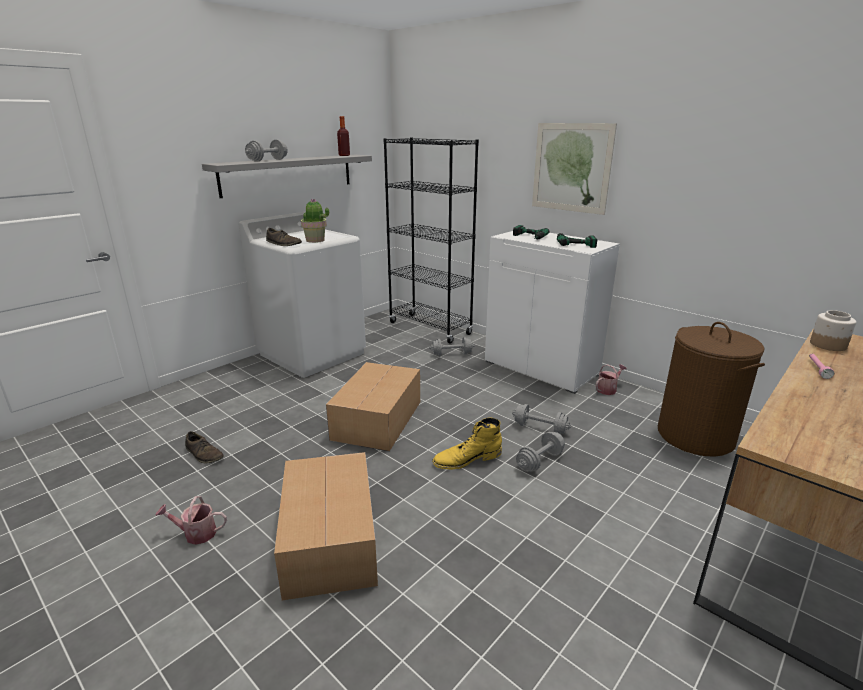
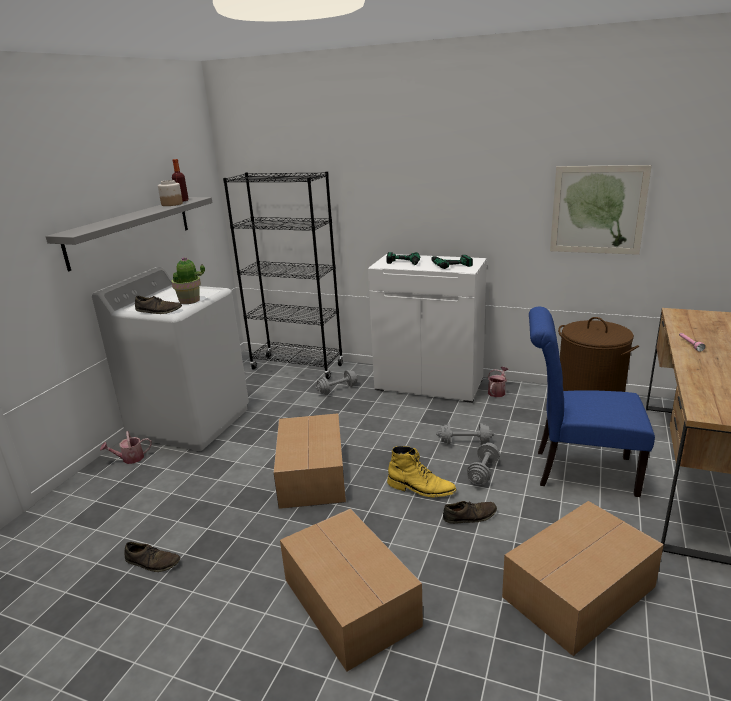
camera: 20 degrees left, 0 degrees up
watering can [155,496,227,545] -> watering can moved to [100,431,152,464]
grey dumbbell [245,140,288,162] -> none
yellow boot [432,417,502,470] -> yellow boot turned 120 degrees counterclockwise [387,446,457,498]
picture [532,123,617,215] -> picture moved to [550,165,652,255]
jar [810,310,856,351] -> jar moved to [158,180,183,206]
none -> brown shoe [443,501,497,524]
none -> cardboard box [502,501,664,656]
none -> blue chair [529,307,655,497]

